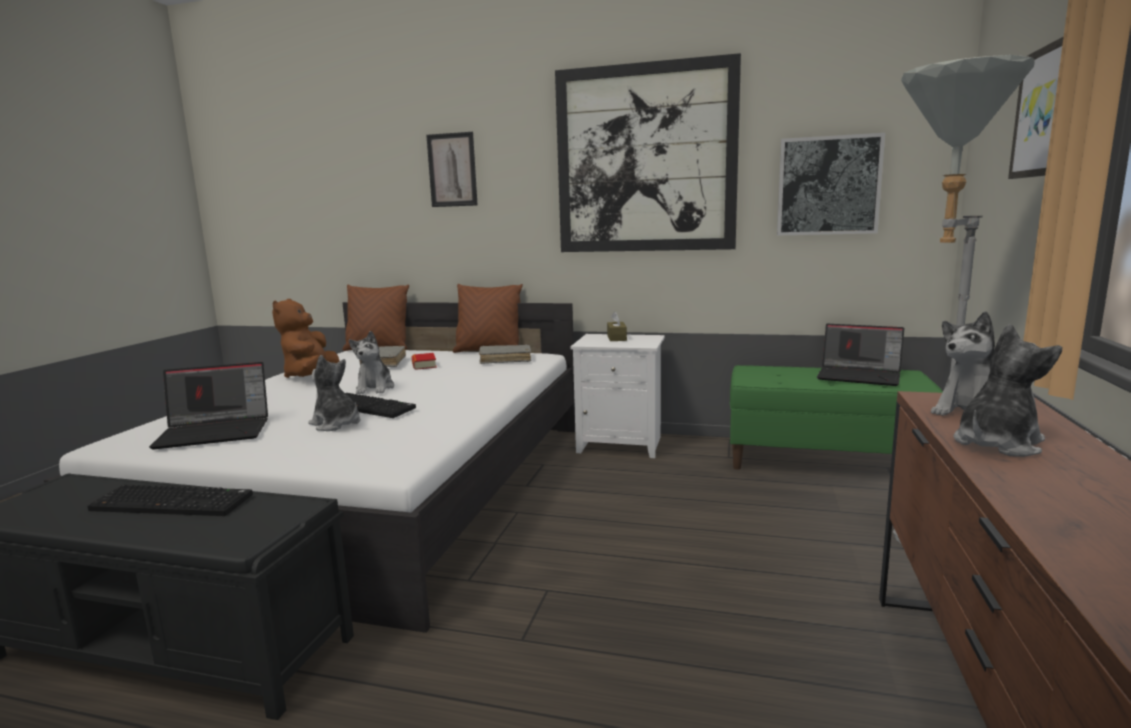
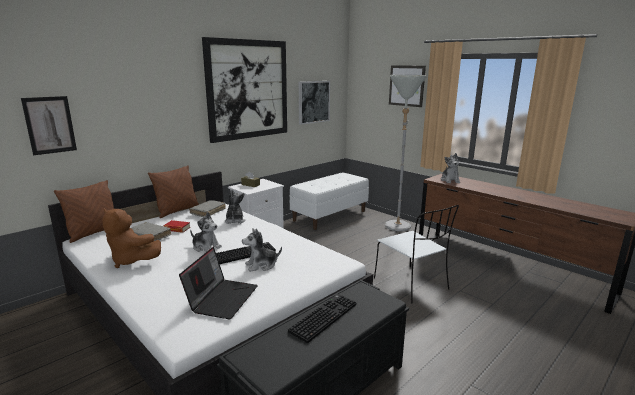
camera: 60 degrees left, 5 degrees up
picture [426,132,477,207] -> picture moved to [21,96,77,155]
green bench [730,365,943,469] -> white bench [289,172,369,230]
laptop [817,324,904,386] -> none
plush toy [953,324,1062,457] -> plush toy moved to [225,189,245,224]
none -> white chair [374,205,459,303]

